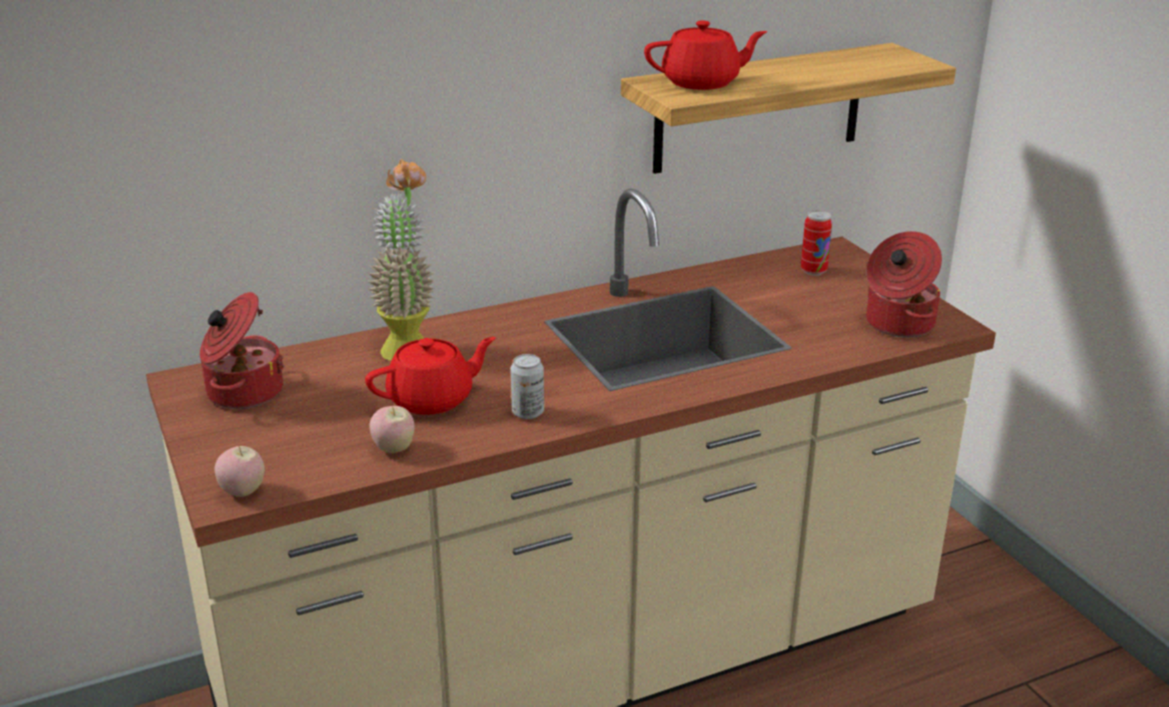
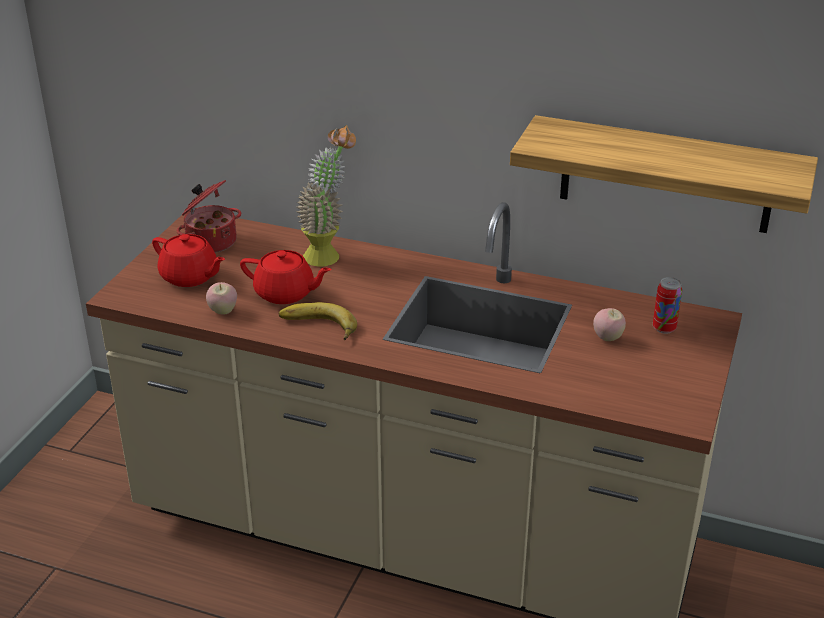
camera: 45 degrees right, 5 degrees up
apple [214,446,265,497] -> apple moved to [593,308,626,341]
can [511,354,544,419] -> banana [279,302,357,340]
red teapot [644,20,767,90] -> red teapot moved to [152,234,225,287]
cooking pot [866,231,942,337] -> none

